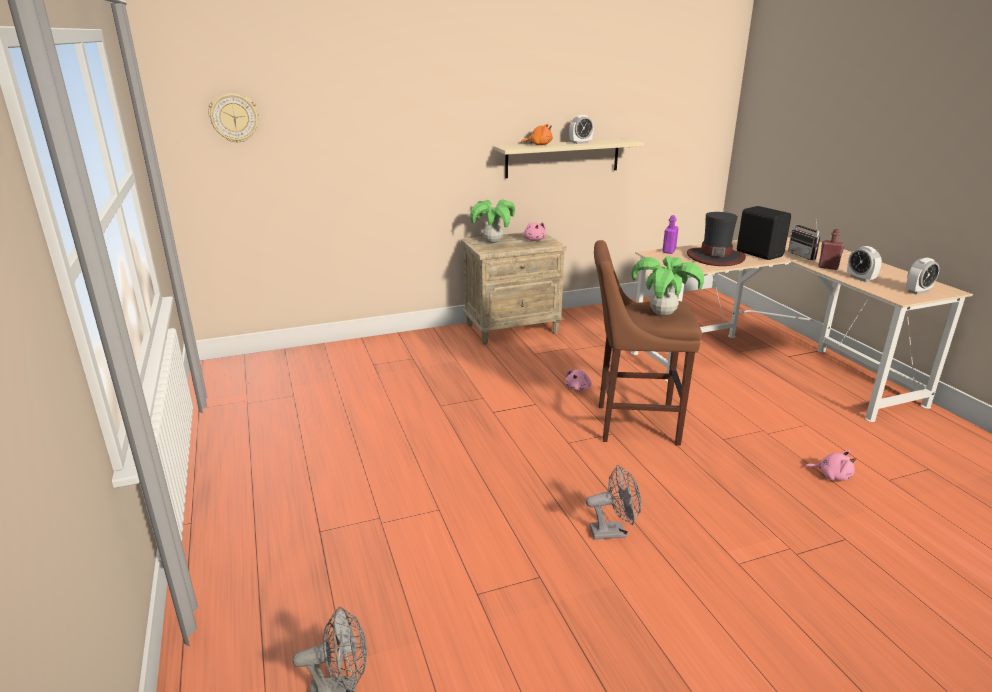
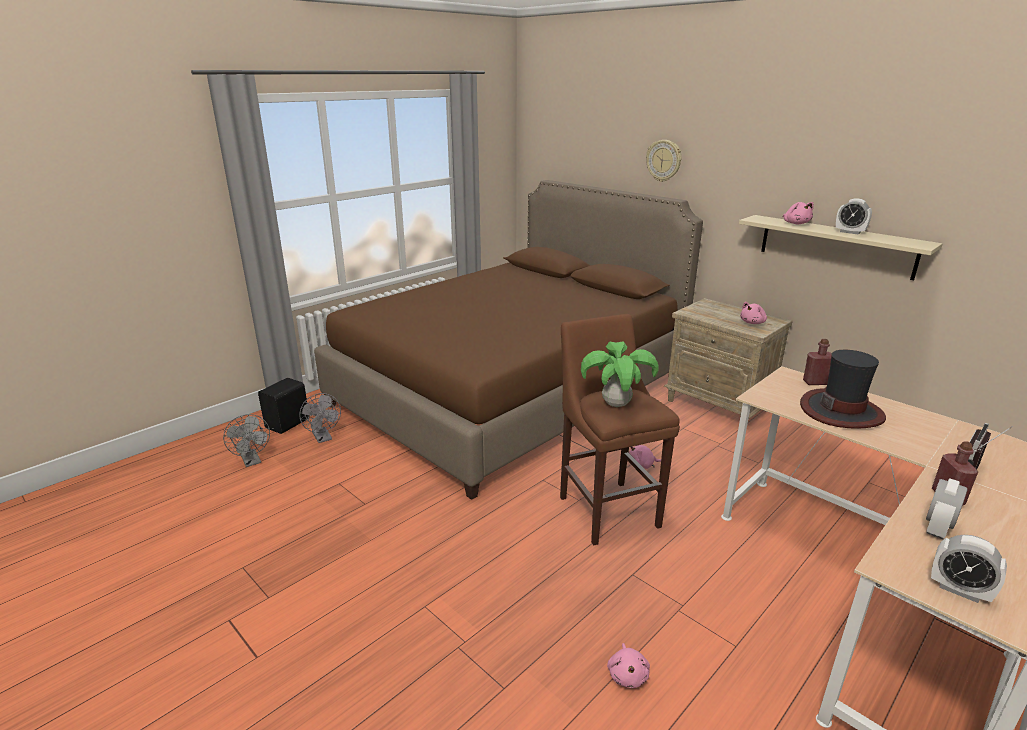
camera: 65 degrees right, 0 degrees up
wall clock [208,93,259,143] -> wall clock moved to [646,140,682,182]
potted plant [470,200,515,243] -> none
orange plush toy [521,124,552,145] -> pink plush toy [783,202,814,224]
grey fan [586,465,641,540] -> grey fan moved to [299,393,341,443]
purple bottle [662,215,678,254] -> red bottle [803,339,832,385]
black speaker [737,206,791,260] -> black speaker moved to [258,378,308,434]
none -> brown bed [314,180,703,500]

